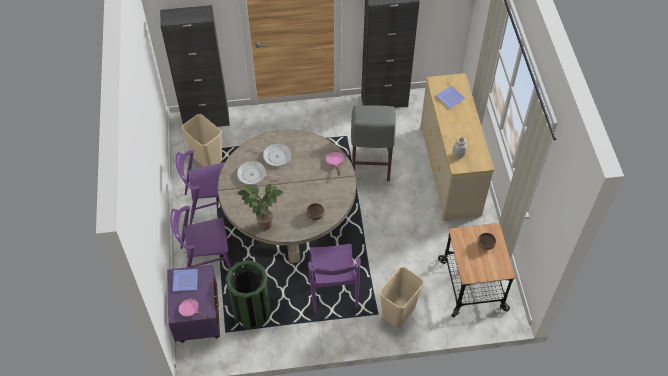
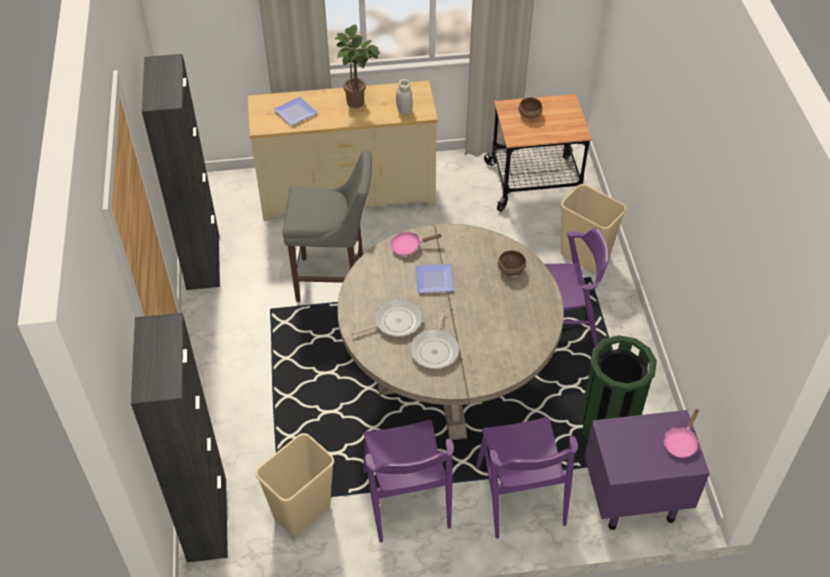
camera: 90 degrees left, 5 degrees down
plate [173,269,198,291] -> plate moved to [415,264,454,293]
potted plant [238,184,283,230] -> potted plant moved to [335,25,380,108]
frying pan [250,143,291,166] -> frying pan turned 45 degrees clockwise [351,299,422,336]

